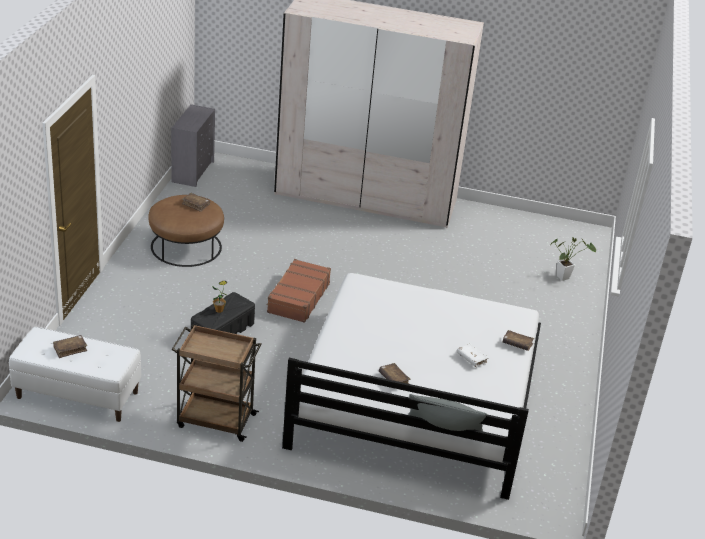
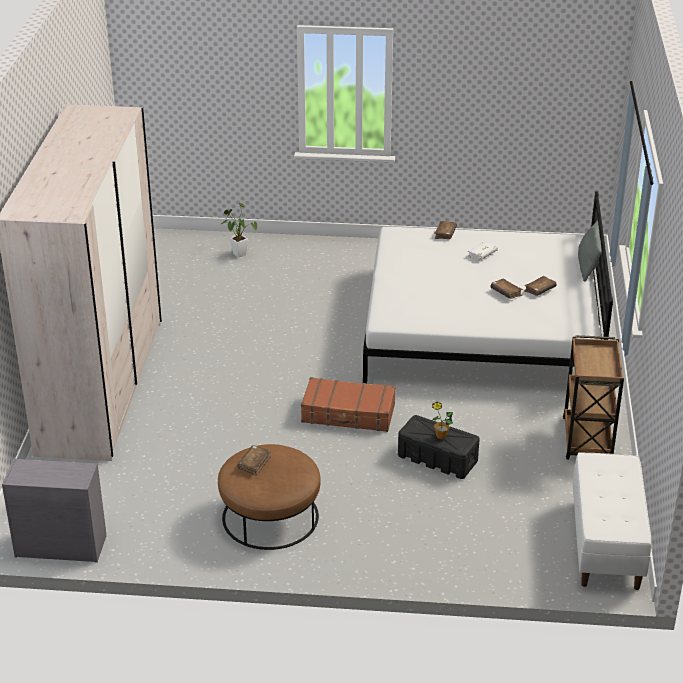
camera: 95 degrees left, 0 degrees up
brown book [53,335,87,358] -> brown book moved to [490,278,523,299]

